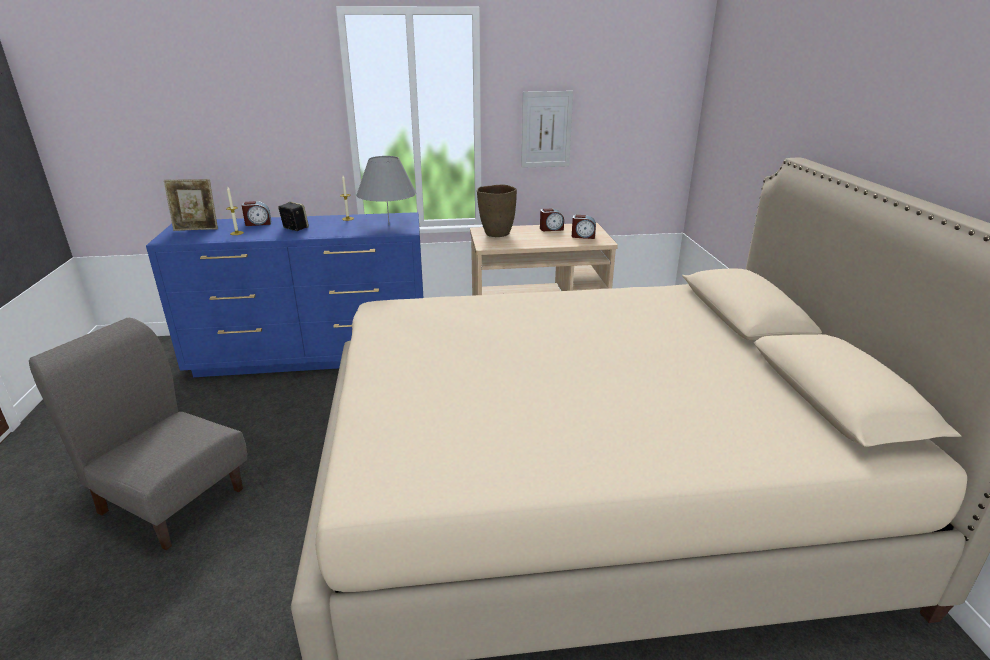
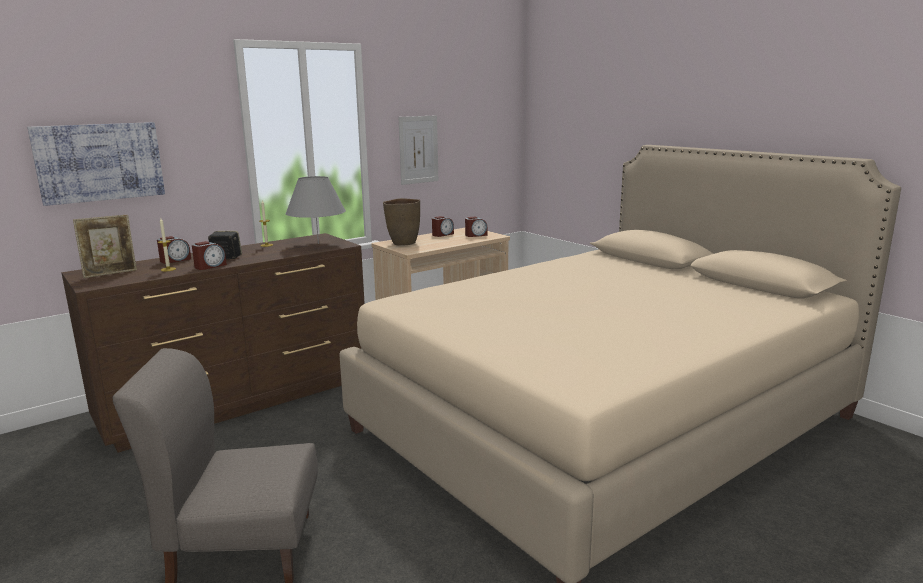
camera: 30 degrees left, 10 degrees down
blue dresser [146,212,423,377] -> brown dresser [62,233,365,453]
none -> picture [27,122,165,206]
none -> alarm clock [192,241,227,270]

